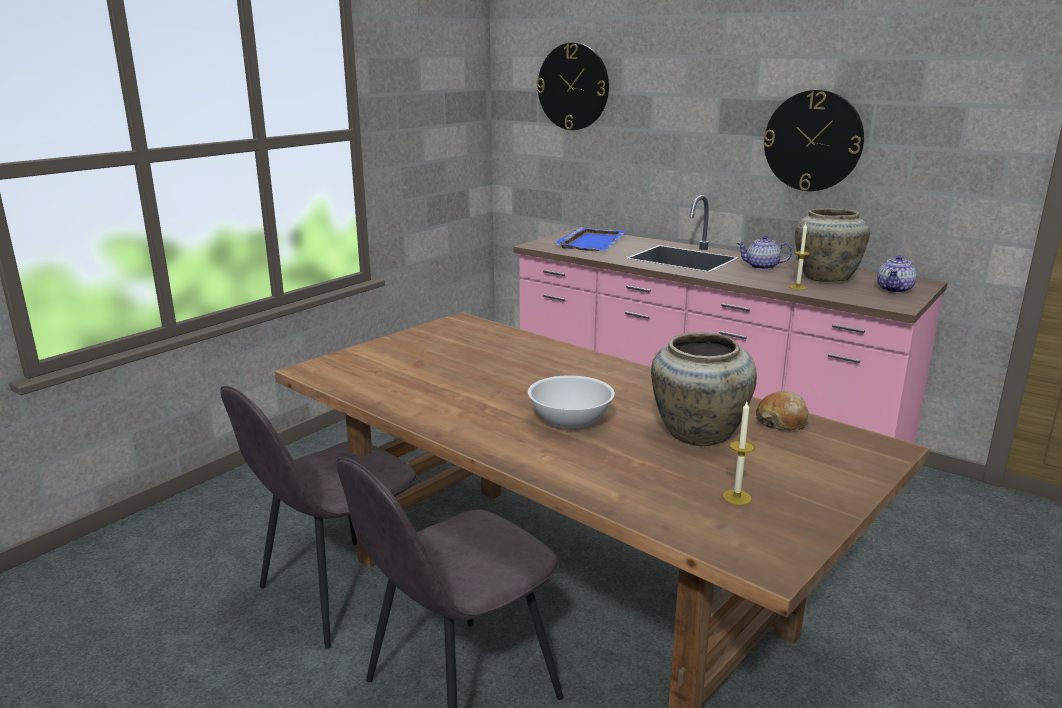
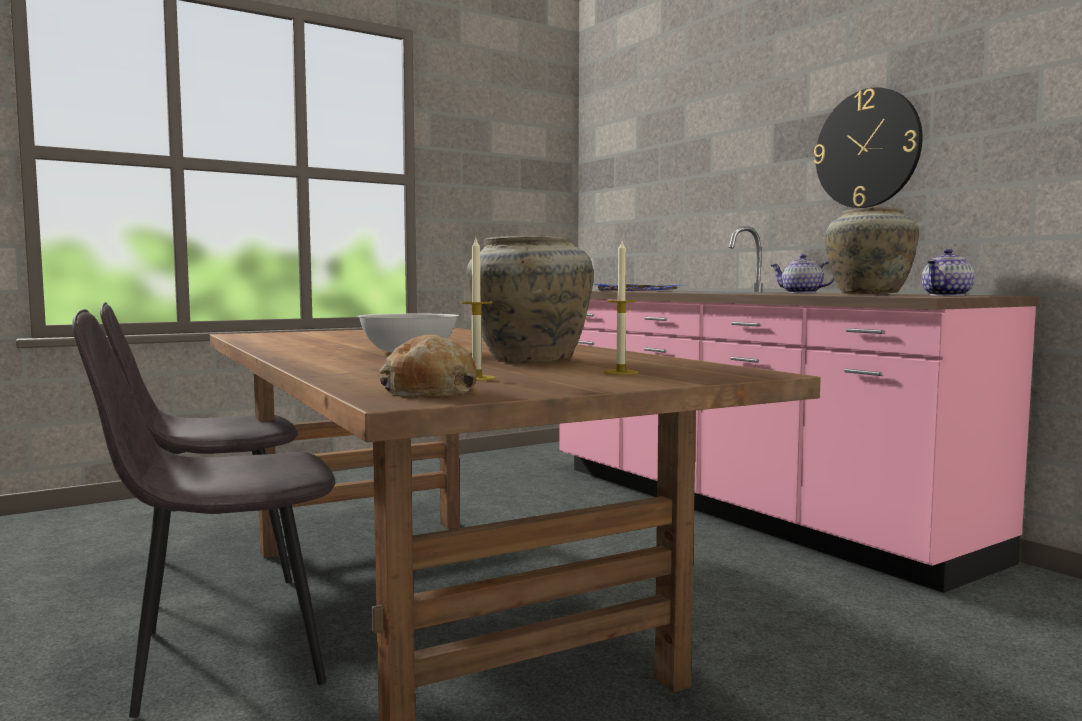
camera: 20 degrees right, 15 degrees down
wall clock [537,43,609,130] -> none
bread [756,391,809,431] -> bread moved to [379,335,477,396]
candle [789,224,810,290] -> candle moved to [603,241,639,375]

